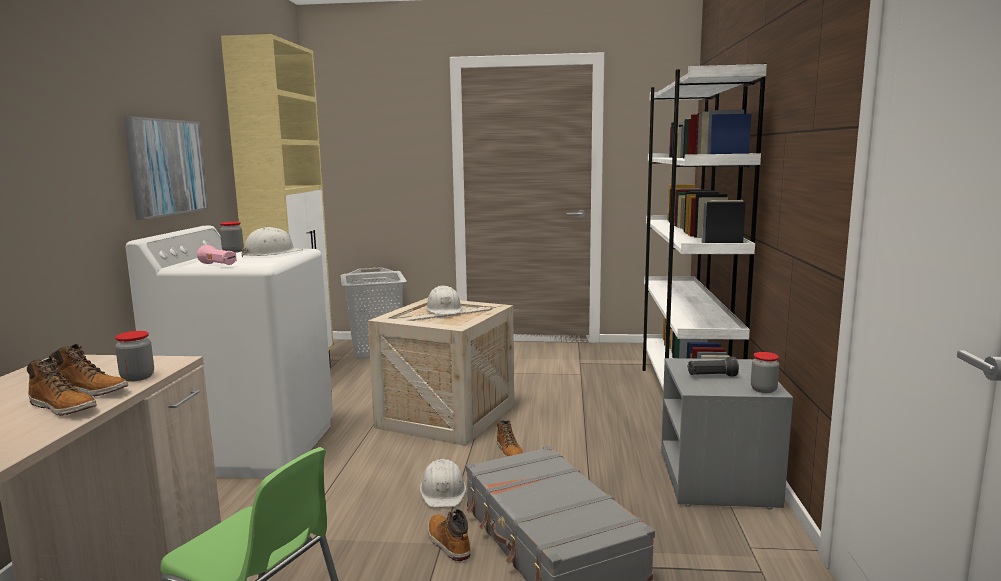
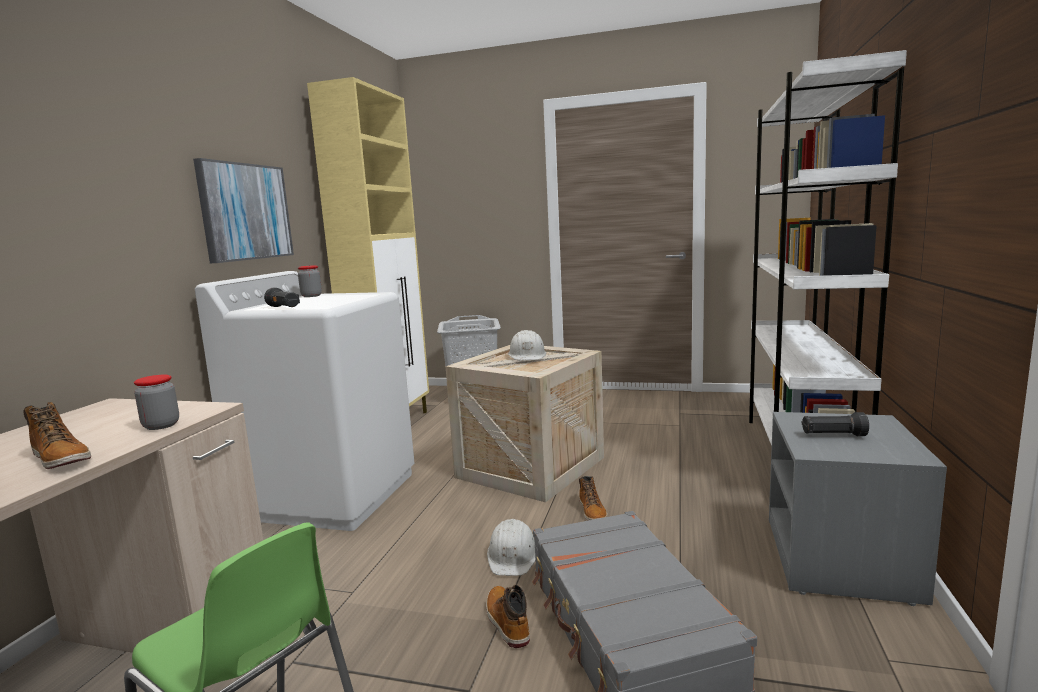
camera: 10 degrees right, 0 degrees up
boot [49,344,128,397] -> none
pink flashlight [197,245,237,265] -> black flashlight [264,288,300,307]
white hard hat [242,227,303,257] -> none
jar [751,352,779,393] -> none

